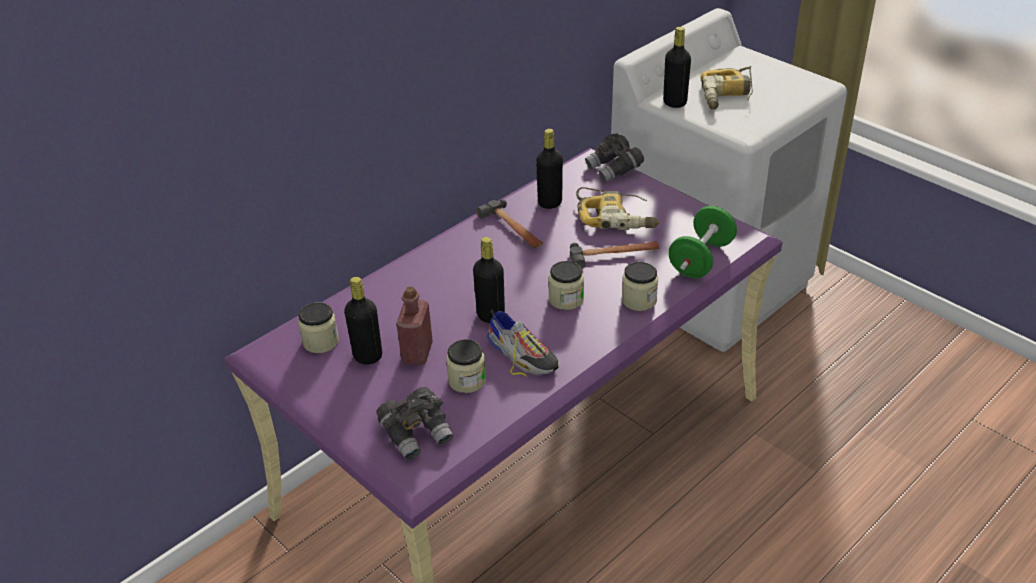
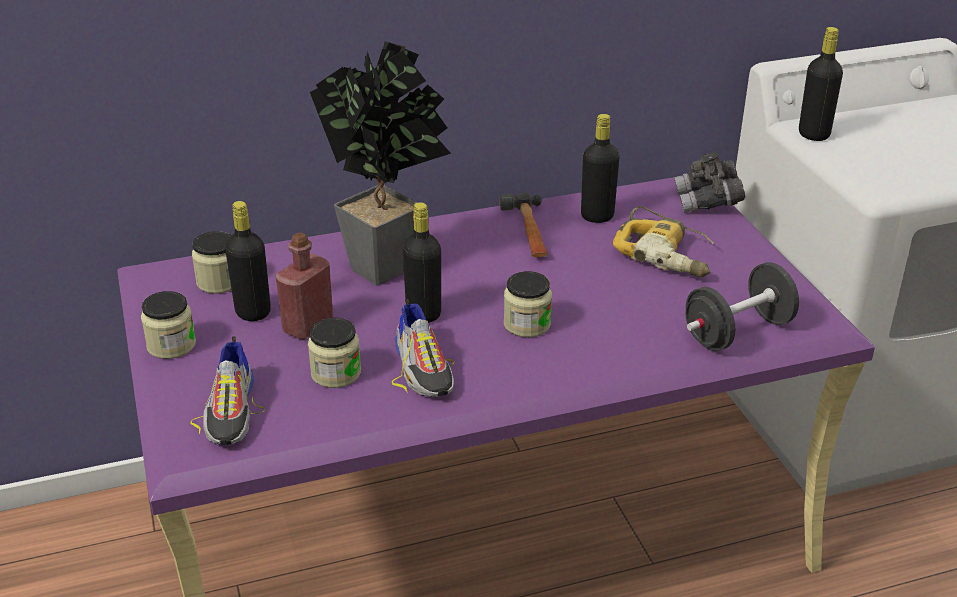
camera: 25 degrees right, 5 degrees down
grey binoculars [376,387,454,460] -> shoe [190,336,265,445]
hammer [570,241,659,269] -> none
jar [622,262,658,311] -> jar moved to [141,291,196,359]
green dumbbell [668,206,737,278] -> black dumbbell [686,262,799,351]
power drill [701,66,753,110] -> none
none -> potted plant [310,41,451,285]

